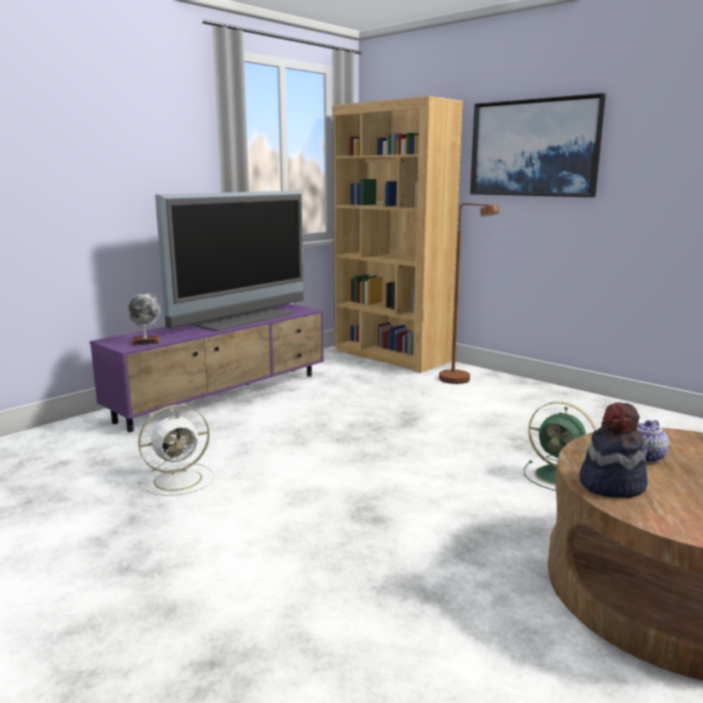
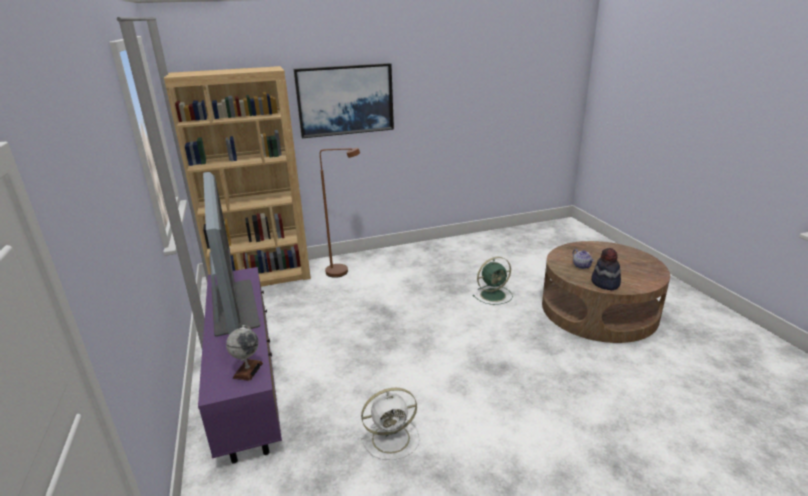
camera: 60 degrees left, 10 degrees up
white fan [138,405,214,496] -> white fan turned 75 degrees clockwise [360,388,419,460]

